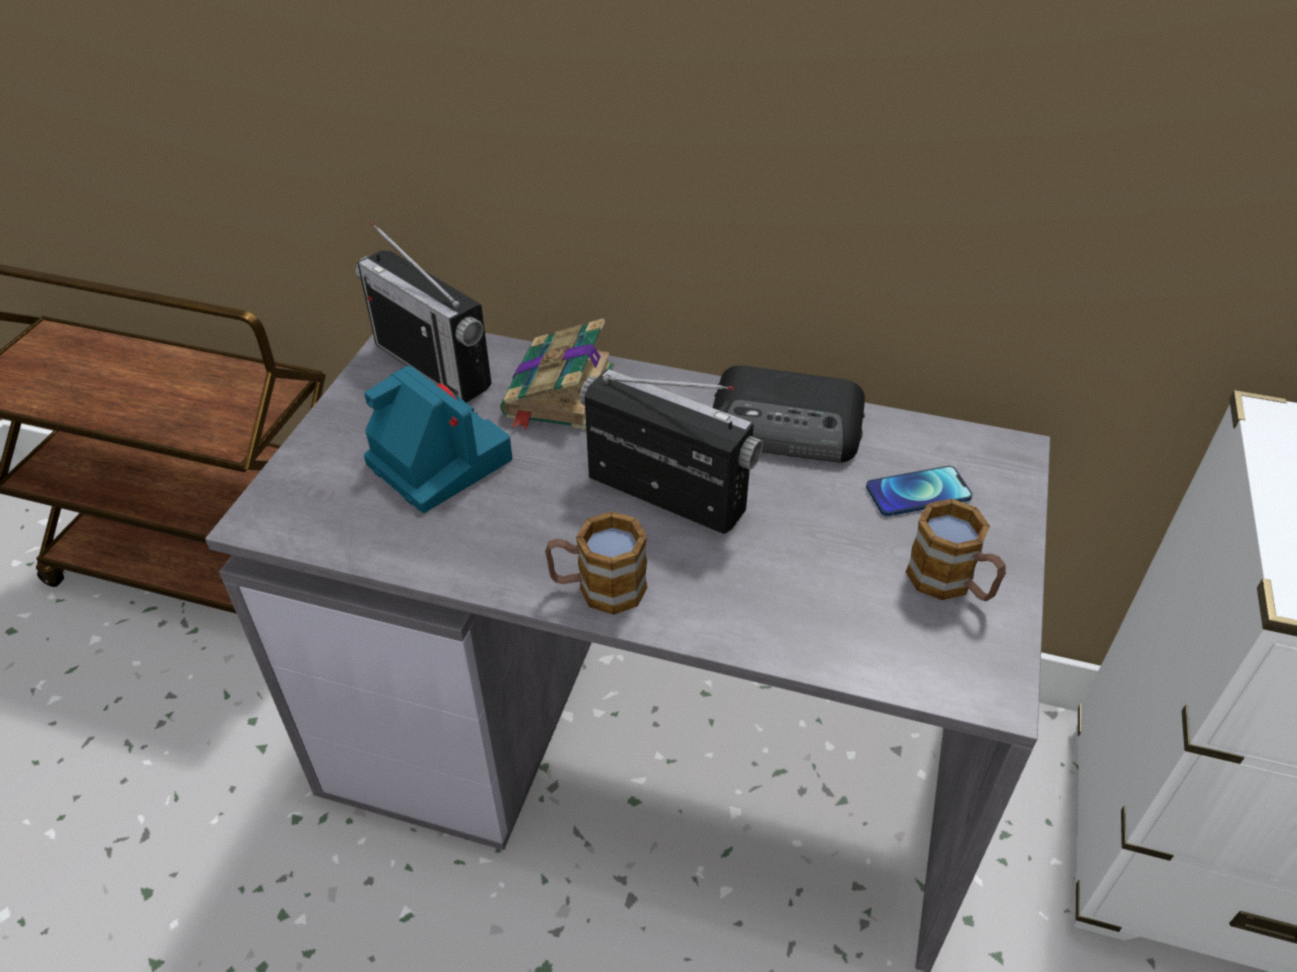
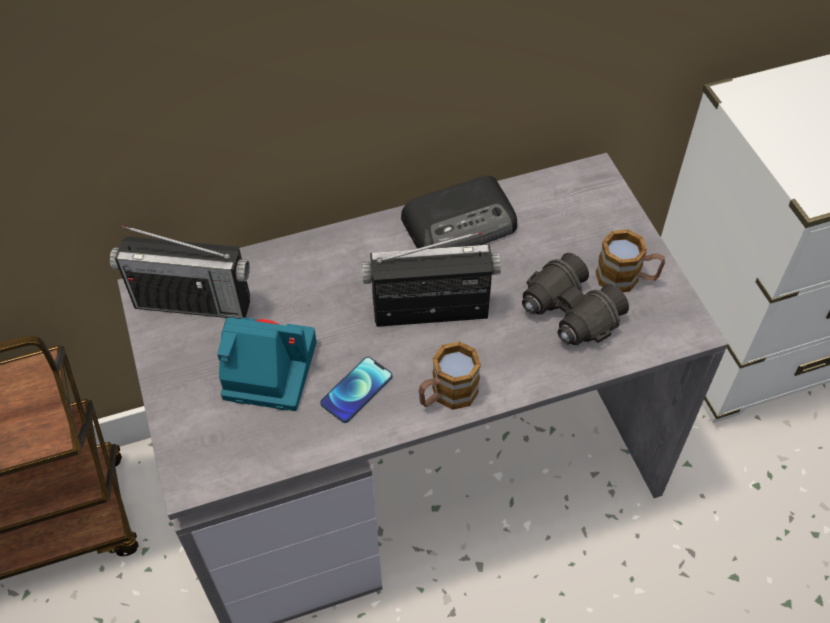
camera: 35 degrees left, 10 degrees up
book [500,318,614,430] -> none
phone [866,466,973,516] -> phone moved to [320,357,392,423]
none -> black binoculars [522,253,629,345]

